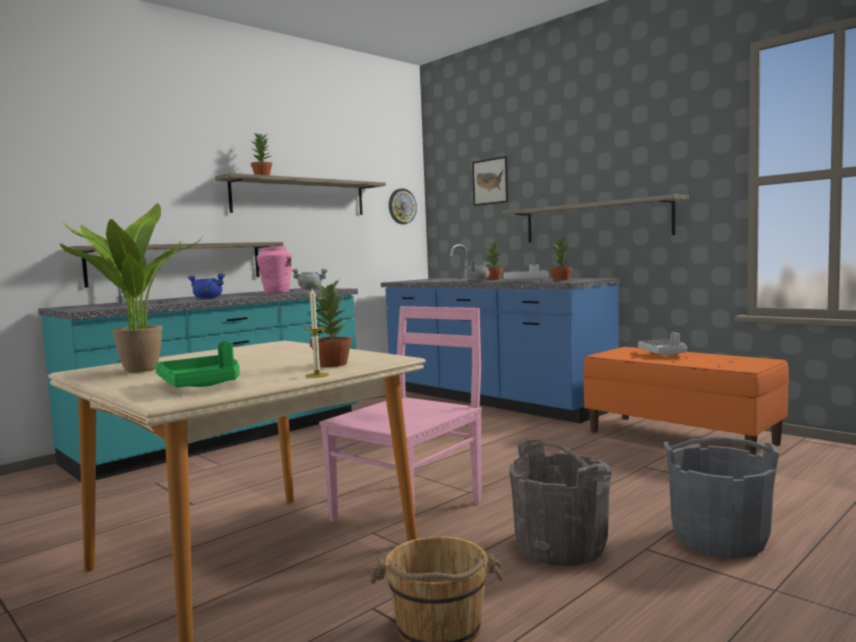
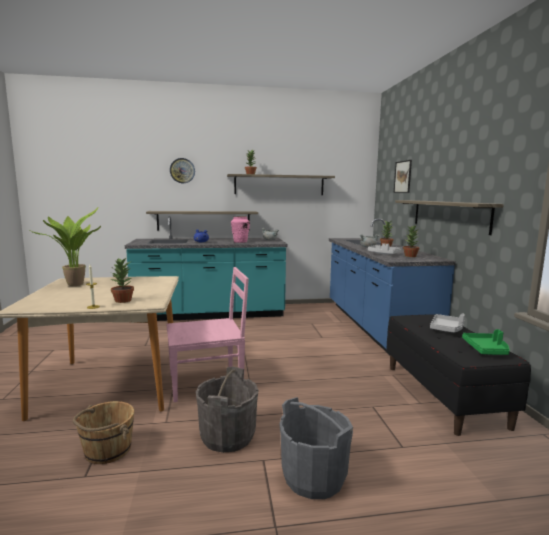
camera: 35 degrees right, 5 degrees up
green tray [155,341,240,388] -> green tray moved to [462,329,510,355]
wall clock [389,188,417,224] -> wall clock moved to [170,158,195,183]
orange bench [583,347,789,455] -> black bench [386,314,531,436]

